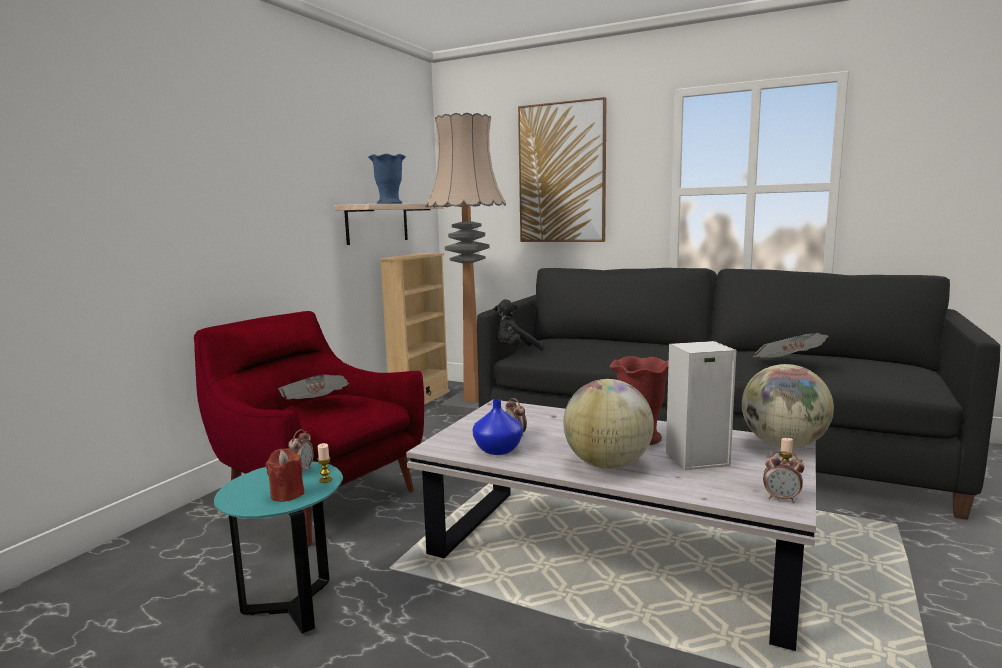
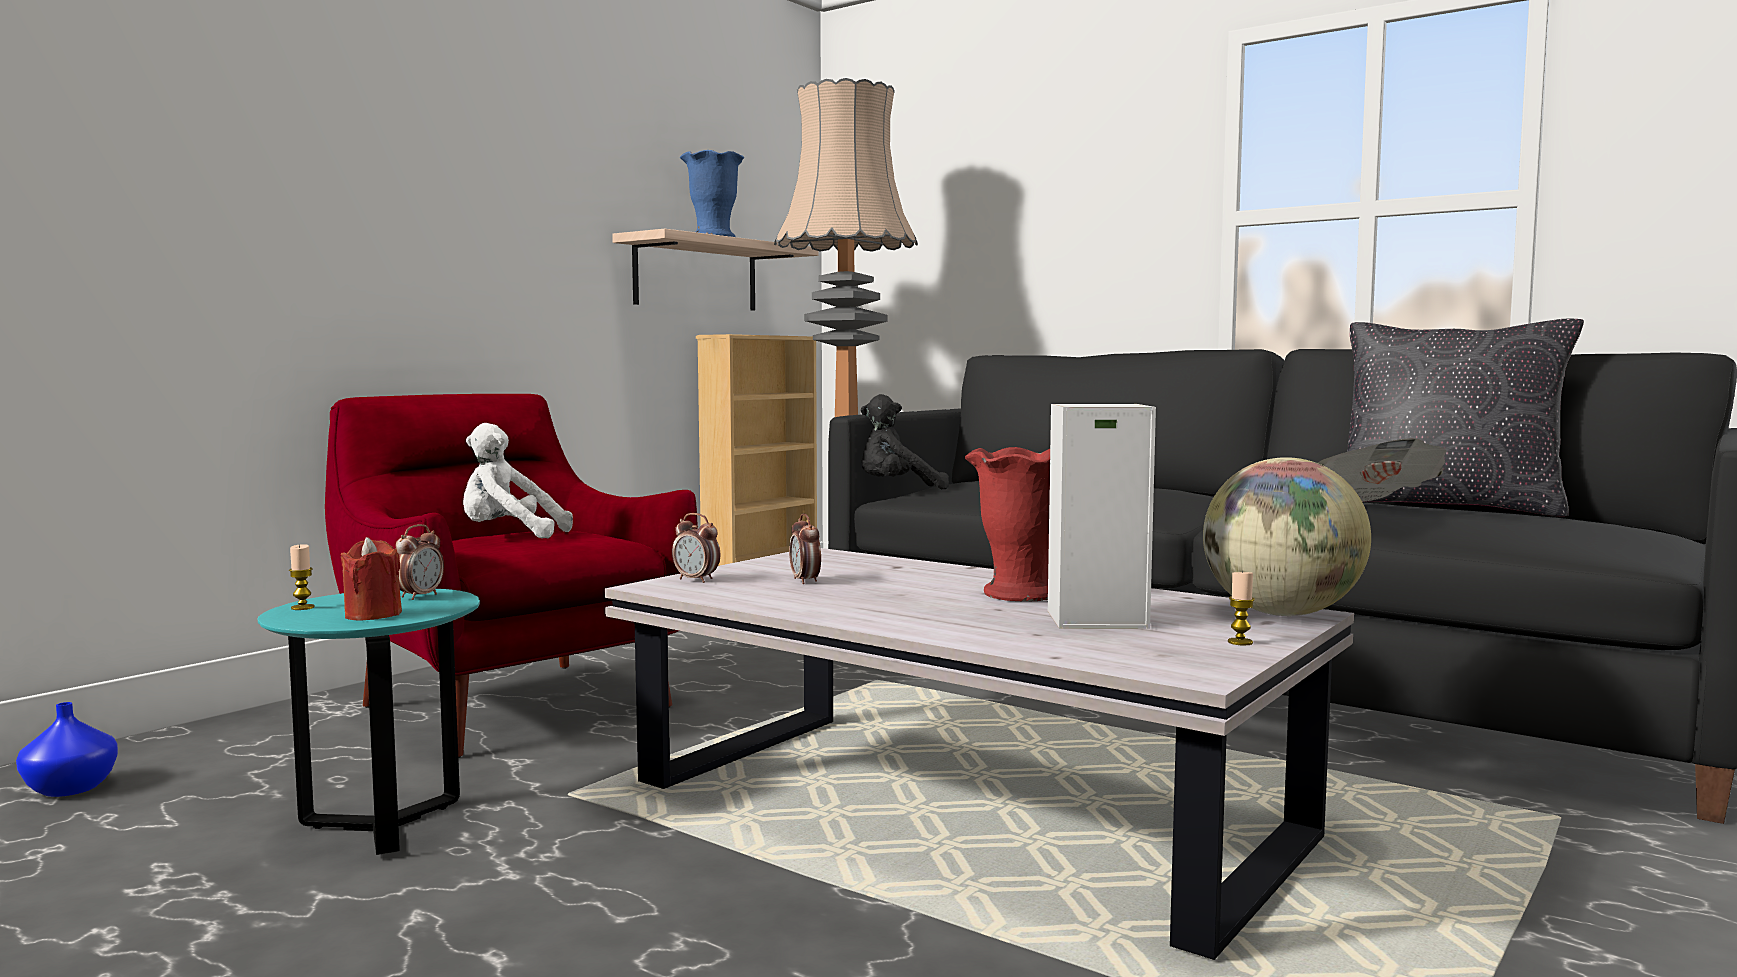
camera: 10 degrees right, 5 degrees down
newspaper [278,375,349,399] -> white plush toy [463,423,573,538]
candle [317,443,332,483] -> candle moved to [289,544,314,610]
blue vase [472,399,523,455] -> blue vase moved to [16,702,118,797]
picture [518,97,607,242] -> none
globe [563,379,654,469] -> none
alarm clock [763,451,805,503] -> alarm clock moved to [672,513,720,583]
none -> black pillow [1347,319,1584,516]

